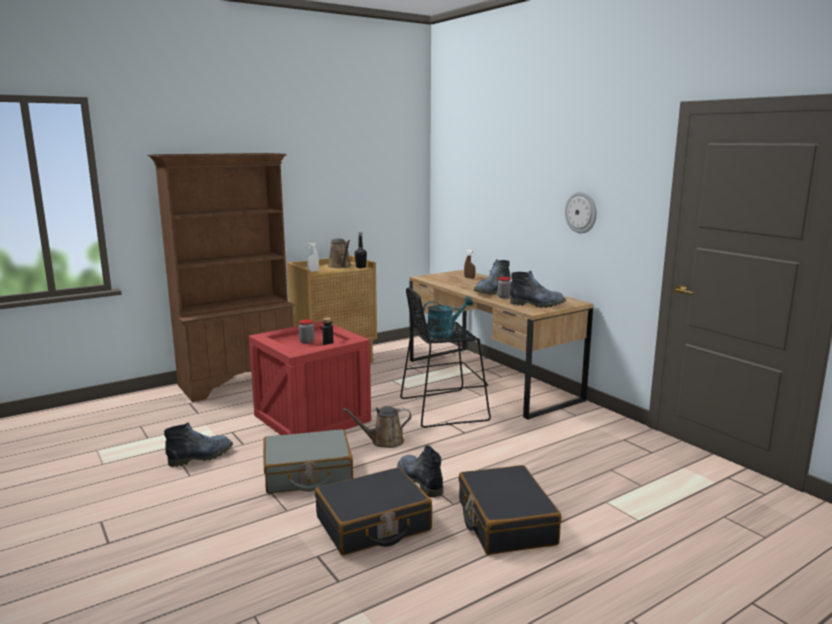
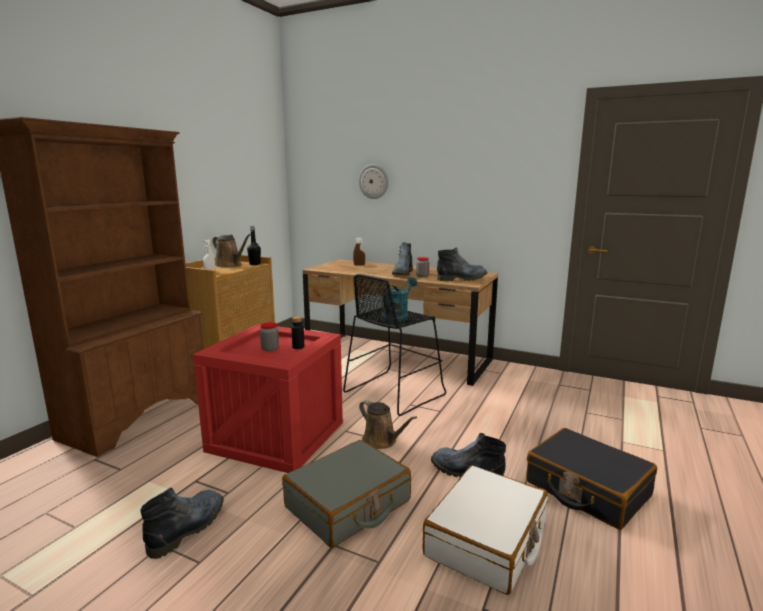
camera: 30 degrees left, 0 degrees up
black suitcase [315,467,432,555] -> white suitcase [423,465,548,595]
brown watering can [342,406,411,448] -> brown watering can turned 90 degrees counterclockwise [359,400,417,449]
wall clock [565,191,597,233] -> wall clock moved to [358,164,389,199]

